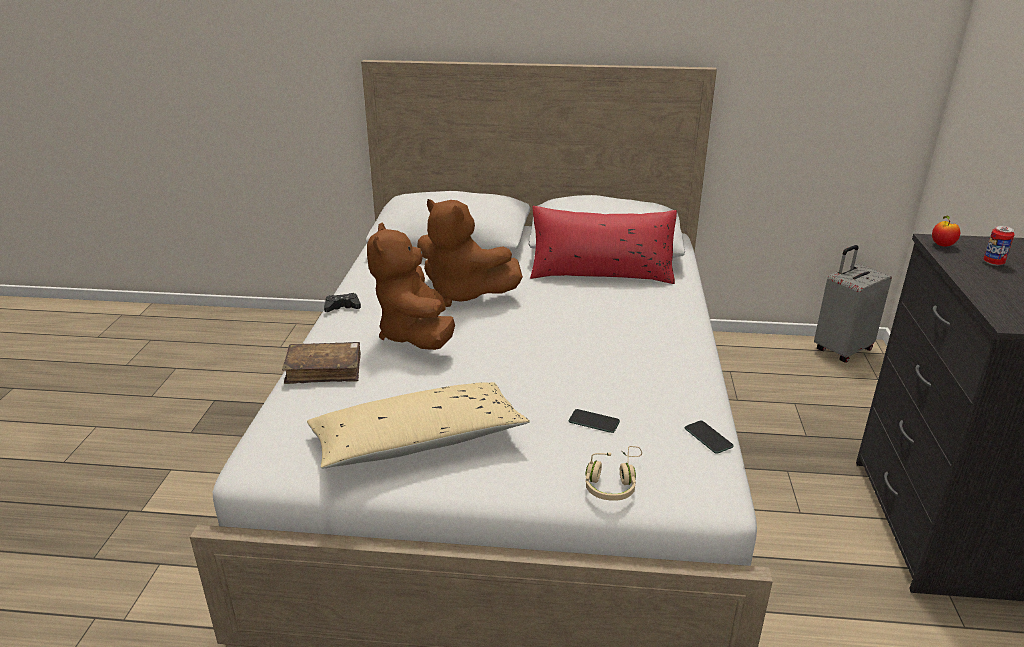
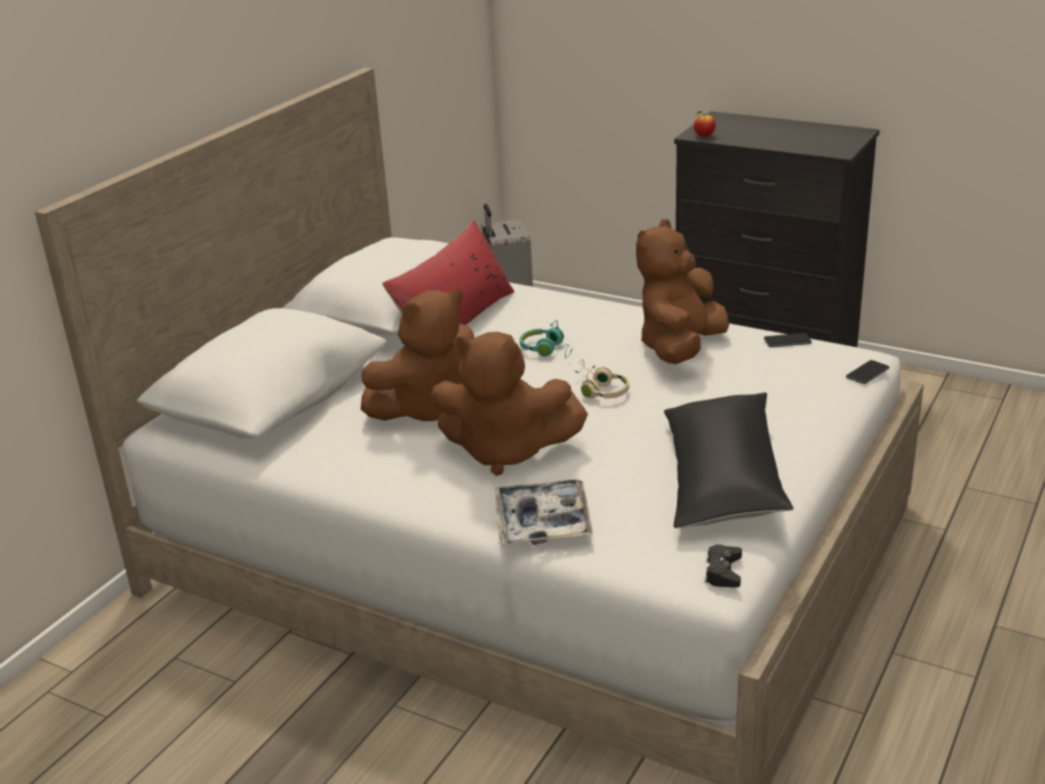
camera: 65 degrees left, 0 degrees up
brown book [282,342,361,384] -> tray [495,479,593,545]
beige pillow [307,382,530,468] -> black pillow [664,393,794,528]
black game controller [324,293,361,312] -> black game controller moved to [705,544,742,588]
phone [569,409,620,433] -> phone moved to [846,360,889,384]
beige headphones [585,446,642,501] -> beige headphones moved to [576,359,629,399]
can [983,226,1015,266] -> none
none -> turquoise headphones [520,320,572,358]
none -> brown plush toy [636,219,729,364]

